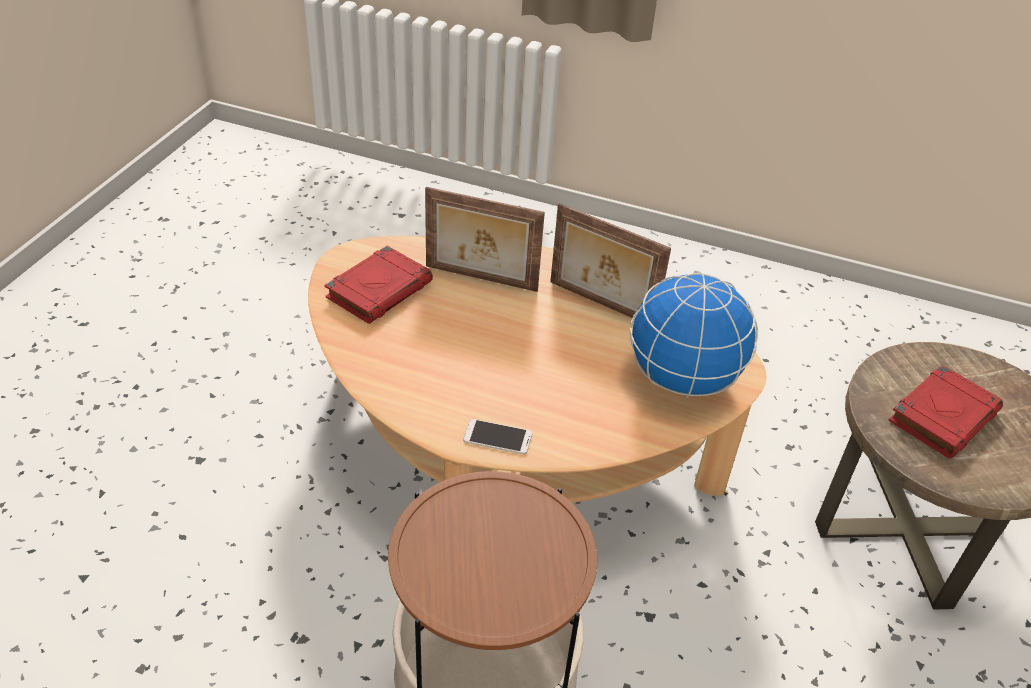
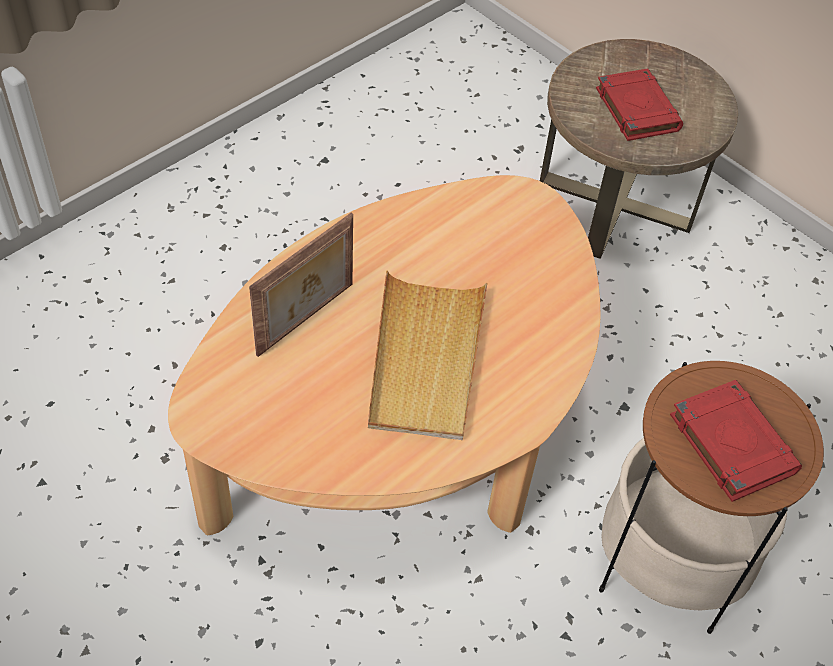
camera: 65 degrees left, 10 degrees up
red book [324,246,433,324] -> red book moved to [670,380,802,502]
phone [463,419,532,455] -> none
picture frame [550,203,671,318] -> none
globe [630,272,758,398] -> none
none -> beige tray [368,271,487,440]

